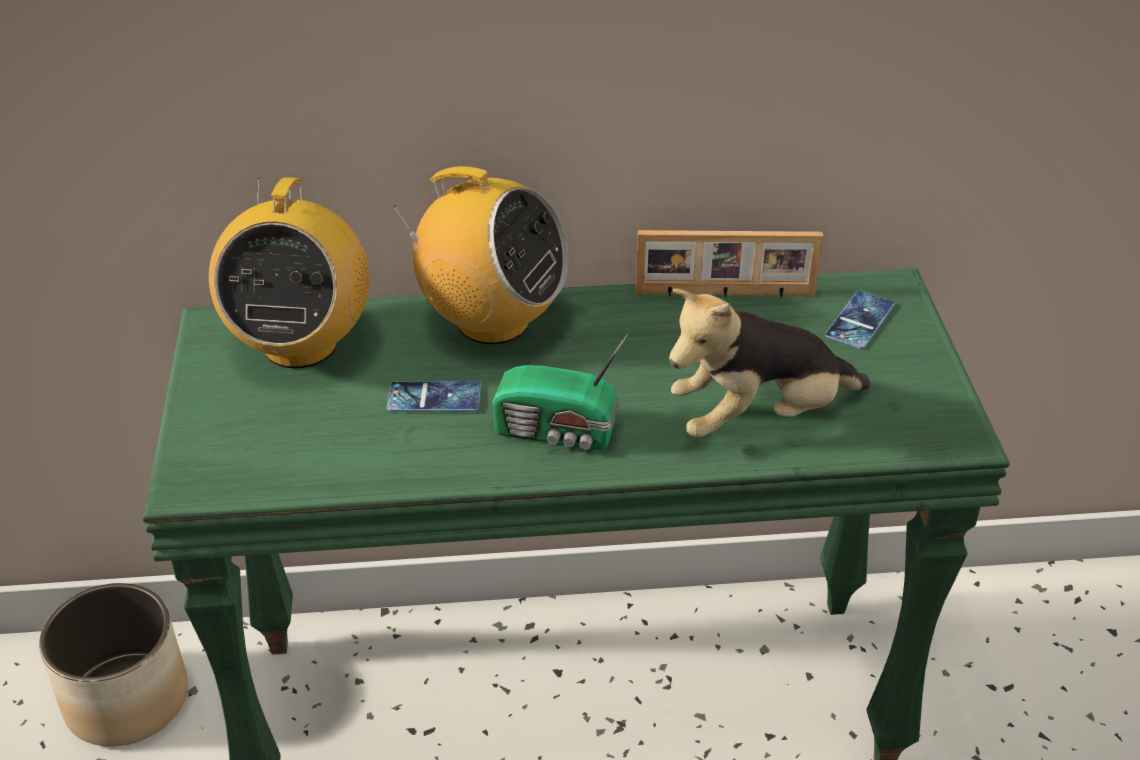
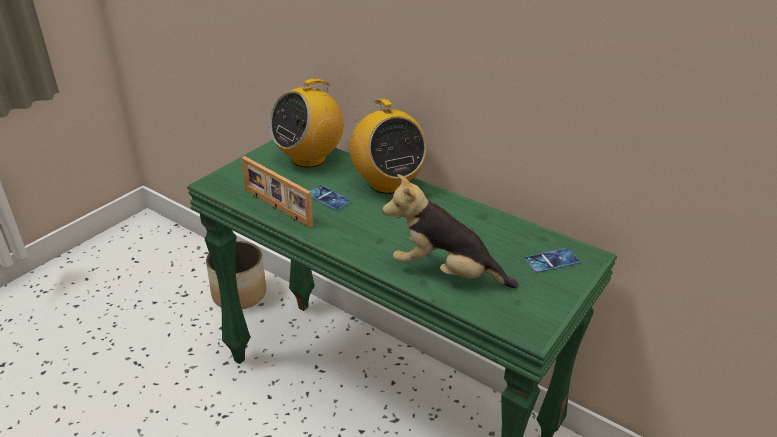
camera: 40 degrees right, 5 degrees down
radio [492,334,628,450] -> none
picture frame [636,230,823,298] -> picture frame moved to [241,156,313,228]

